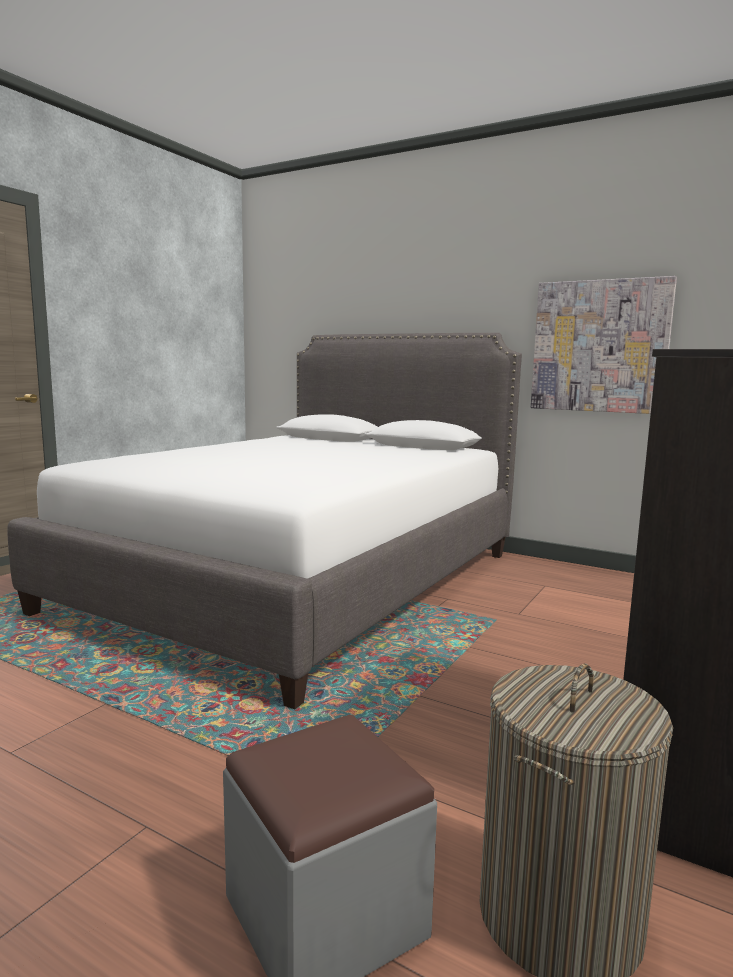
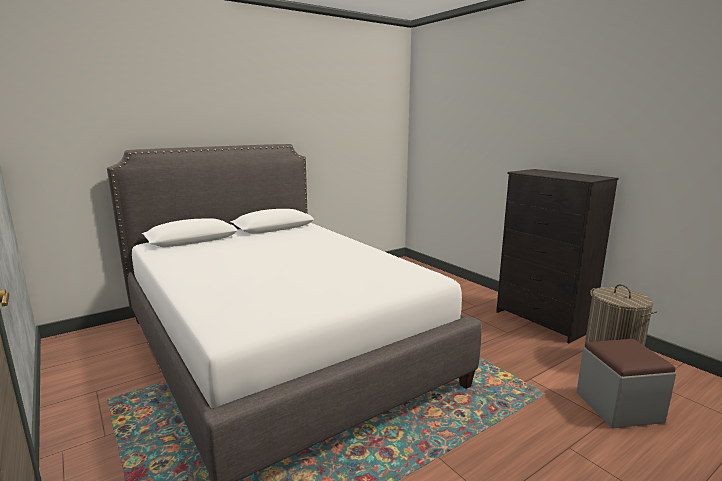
camera: 65 degrees left, 5 degrees up
picture [531,276,677,414] -> none

